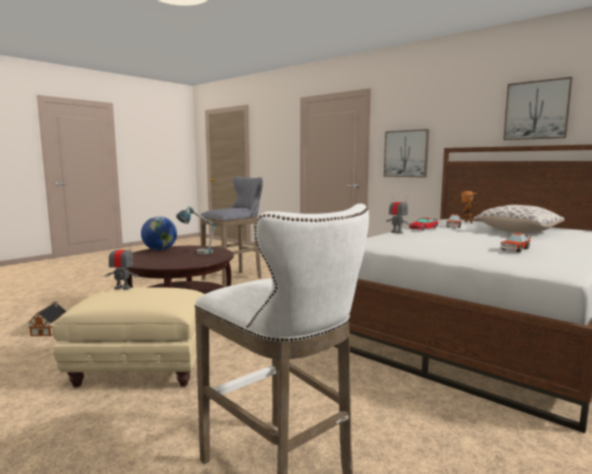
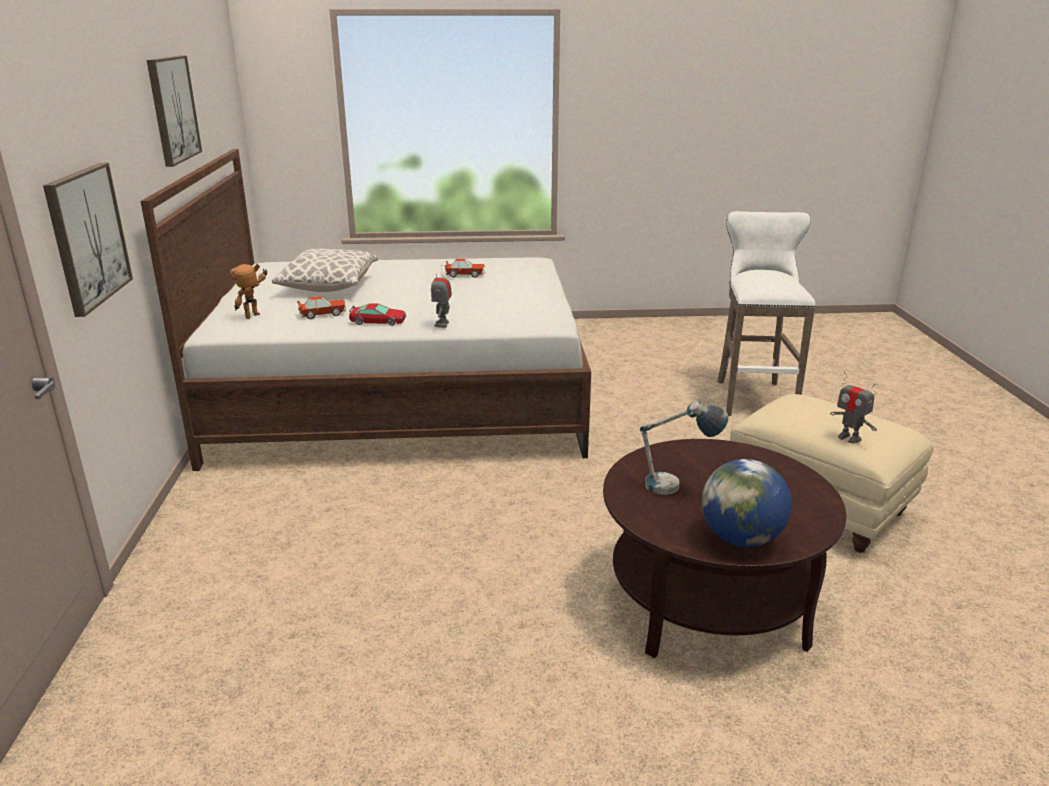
camera: 135 degrees left, 15 degrees up
toy house [27,302,66,336] -> none
grey stool [200,176,263,287] -> none

